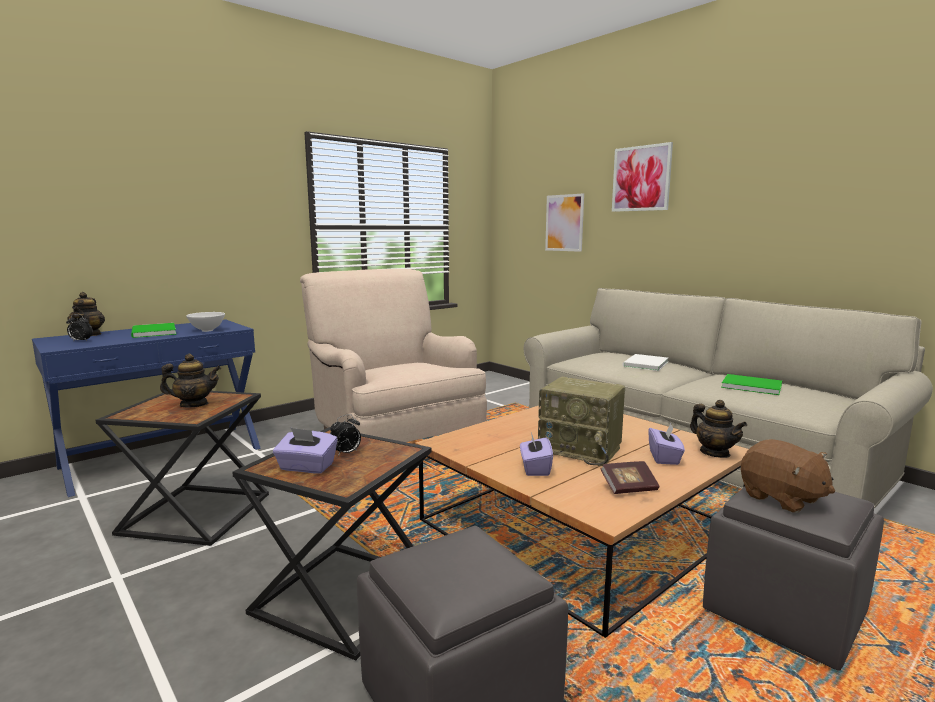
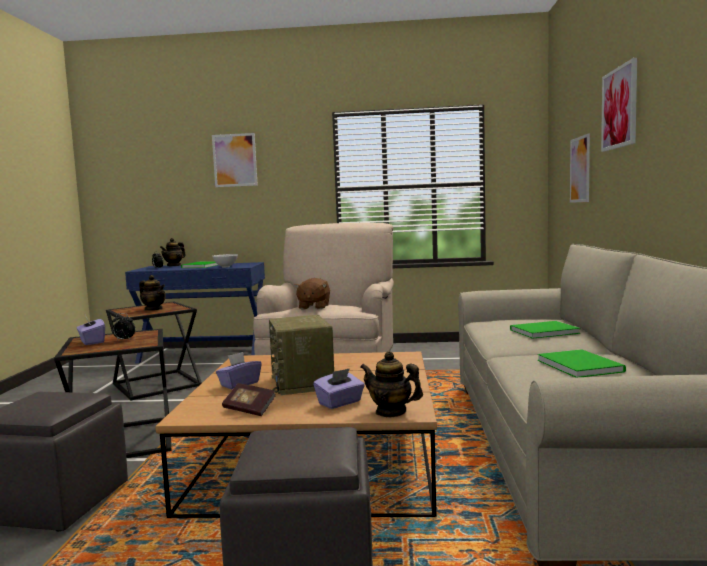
camera: 45 degrees right, 5 degrees down
white book [623,354,668,371] -> green book [510,321,580,339]
teapot [690,400,747,458] -> teapot turned 105 degrees clockwise [360,351,423,417]
brown plush toy [741,439,835,513] -> brown plush toy moved to [294,278,330,309]
none -> picture [212,133,258,187]

